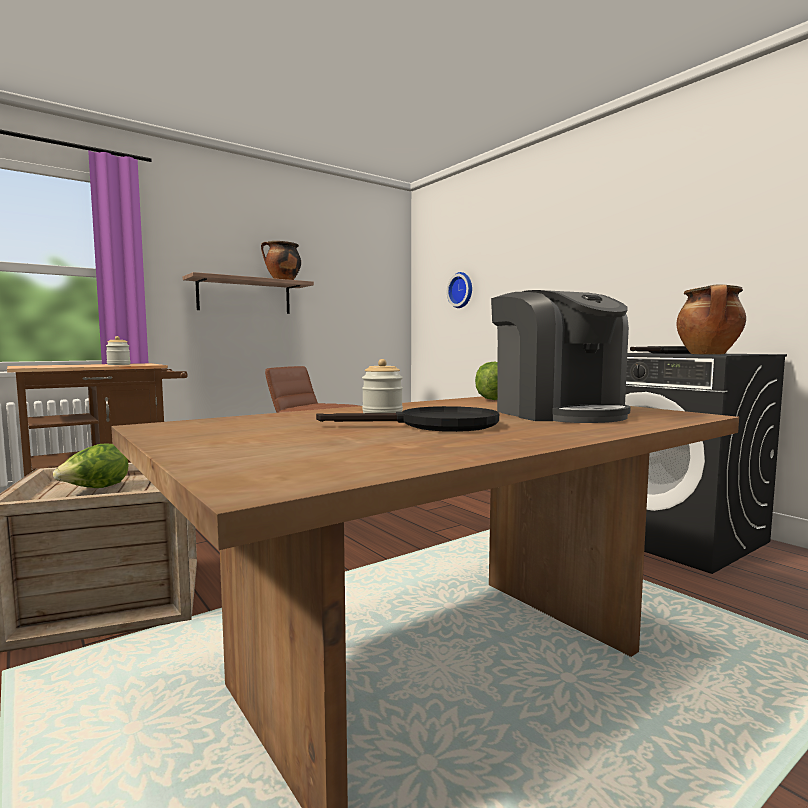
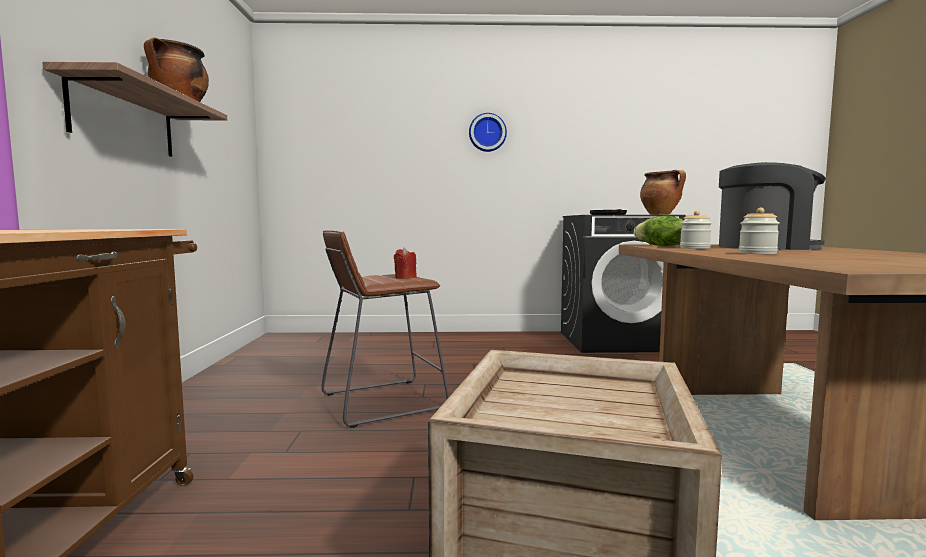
camera: 55 degrees left, 0 degrees up
lettuce [53,443,128,488] -> none
jar [106,336,130,365] -> jar moved to [680,210,712,249]
black frying pan [316,406,499,432] -> none
wall clock [447,272,472,308] -> wall clock moved to [469,113,507,152]
none -> red candle [394,248,417,279]

